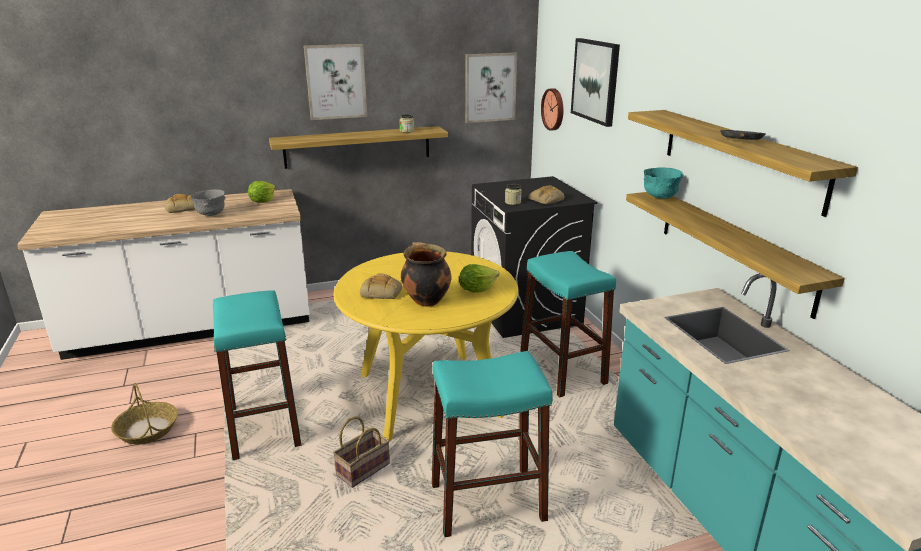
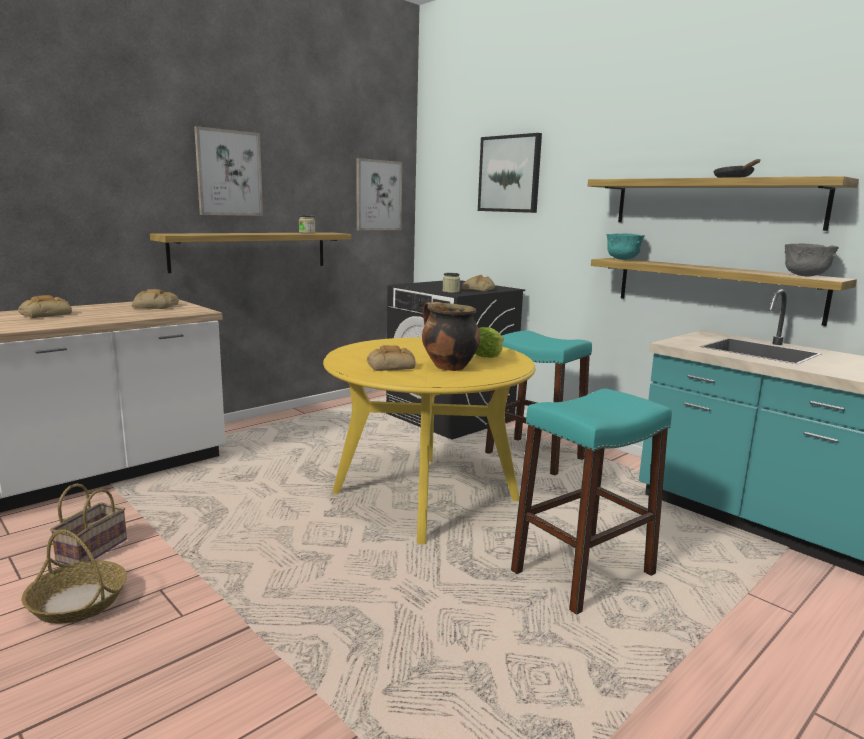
camera: 25 degrees left, 10 degrees down
grey bowl [191,189,226,216] -> grey bowl moved to [784,243,839,277]
turquoise stool [213,290,302,460] -> none
lettuce [248,181,275,203] -> bread [132,289,179,309]
basket [333,416,390,488] -> basket moved to [50,483,127,565]
wall clock [541,88,563,131] -> none

